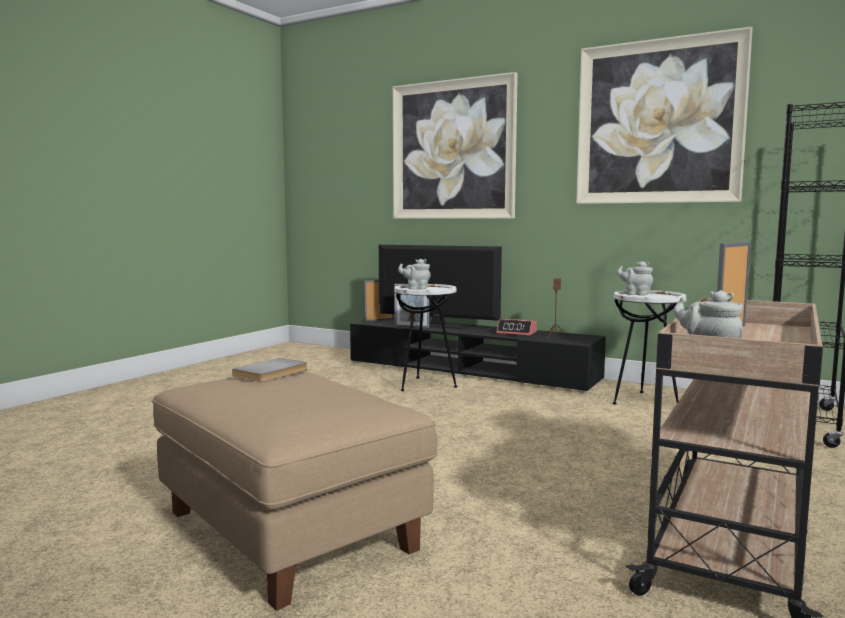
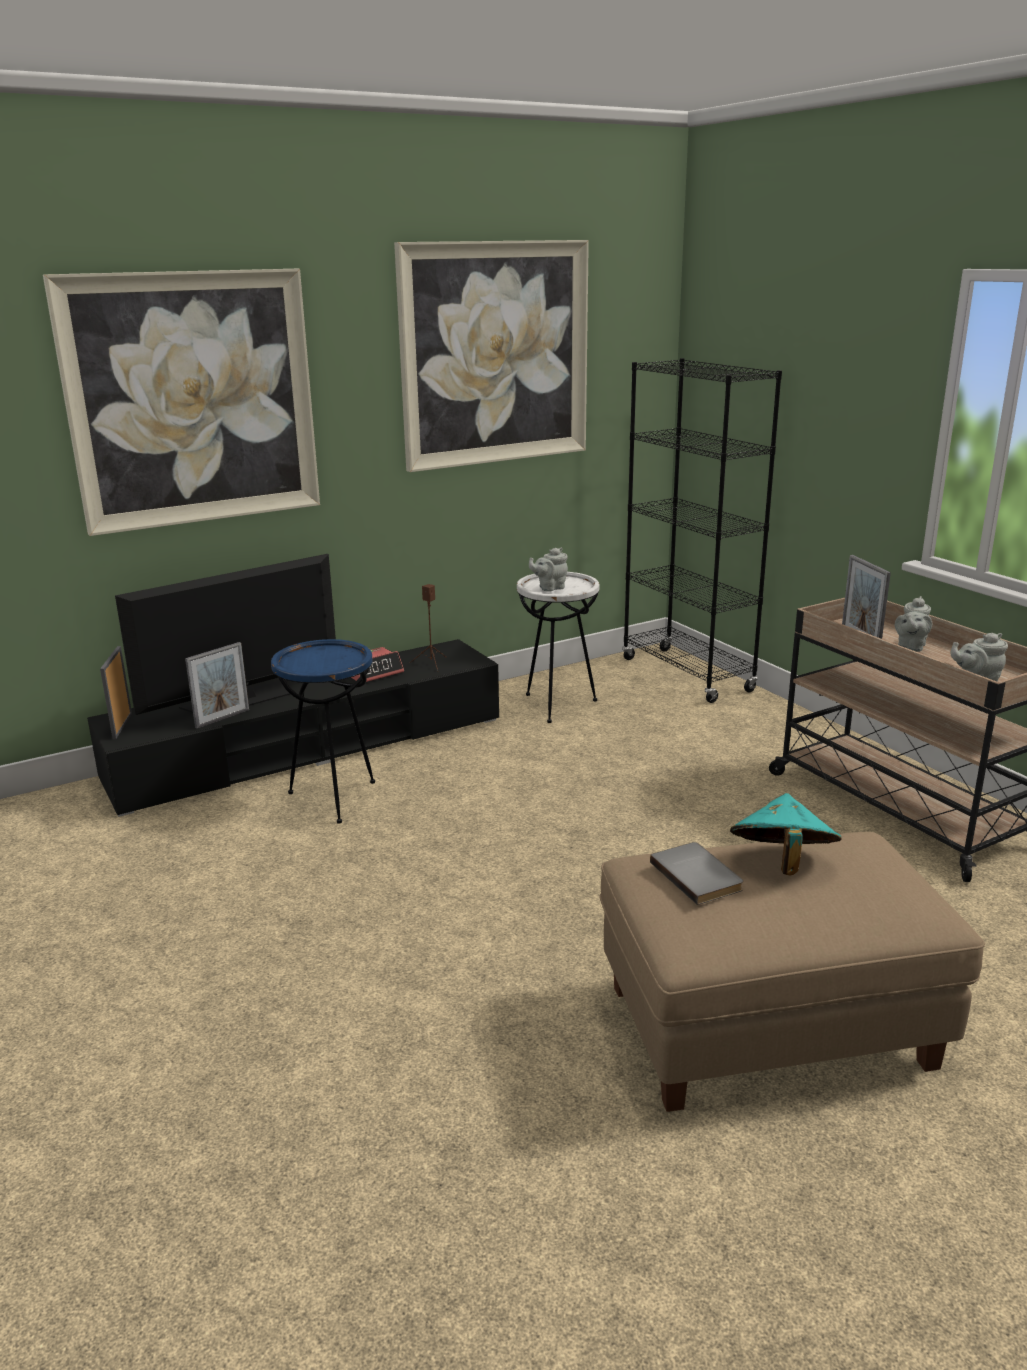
camera: 60 degrees left, 15 degrees up
white side table [394,284,457,391] -> blue side table [271,639,375,824]
grey teapot [398,259,431,290] -> grey teapot moved to [895,596,932,652]
none -> turquoise hat [730,793,842,876]

